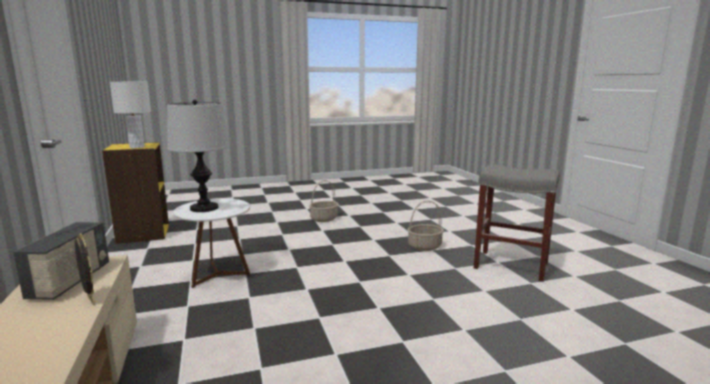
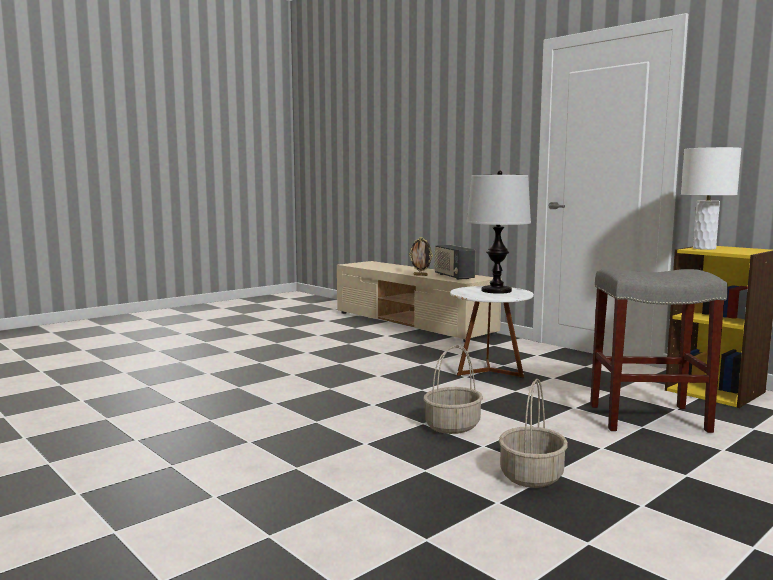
camera: 155 degrees right, 5 degrees down
basket [407,200,444,251] -> basket moved to [423,345,483,434]
grey stool [474,165,560,282] -> grey stool moved to [590,269,728,433]

